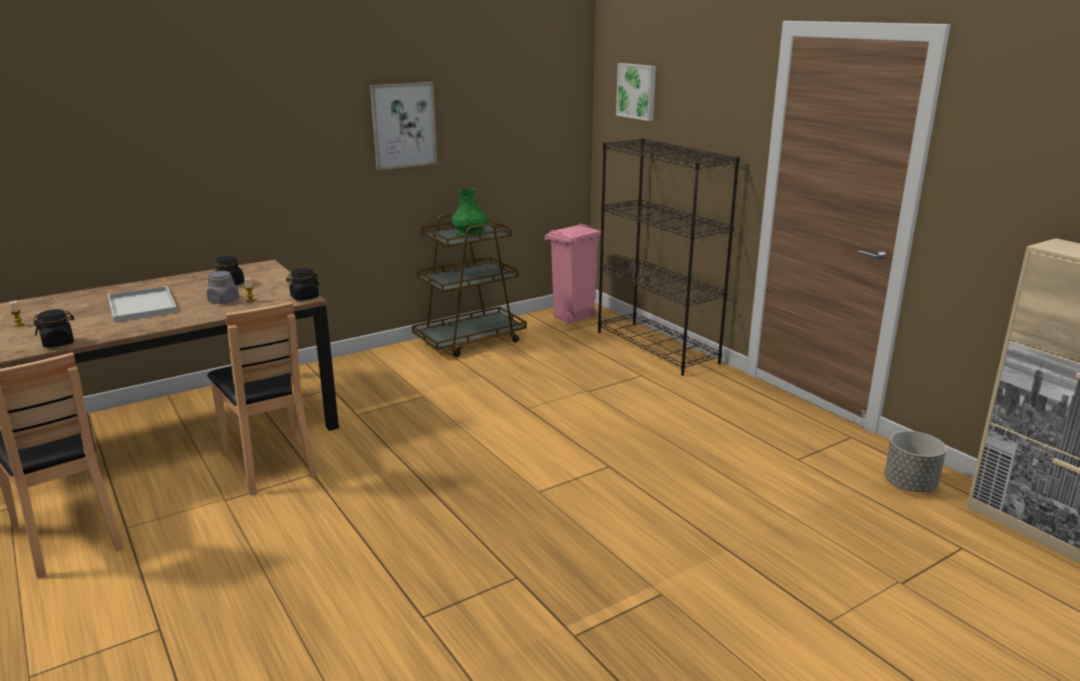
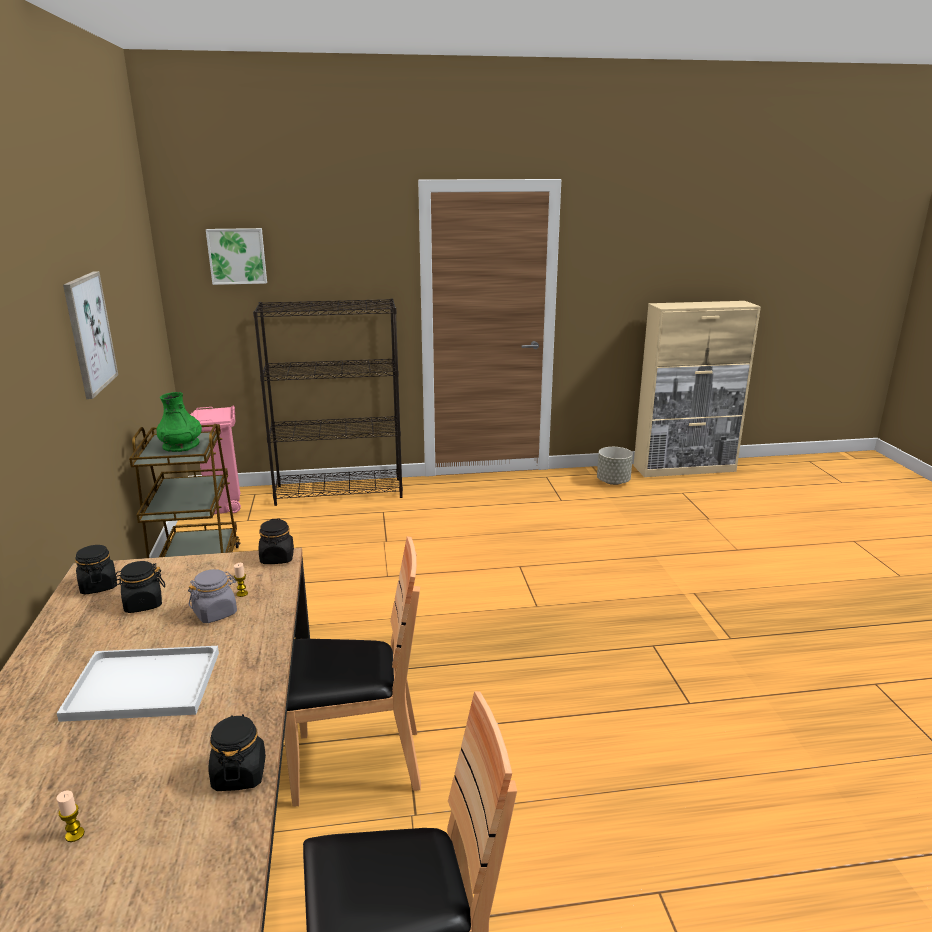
camera: 65 degrees left, 0 degrees up
none -> black jar [75,545,117,595]

